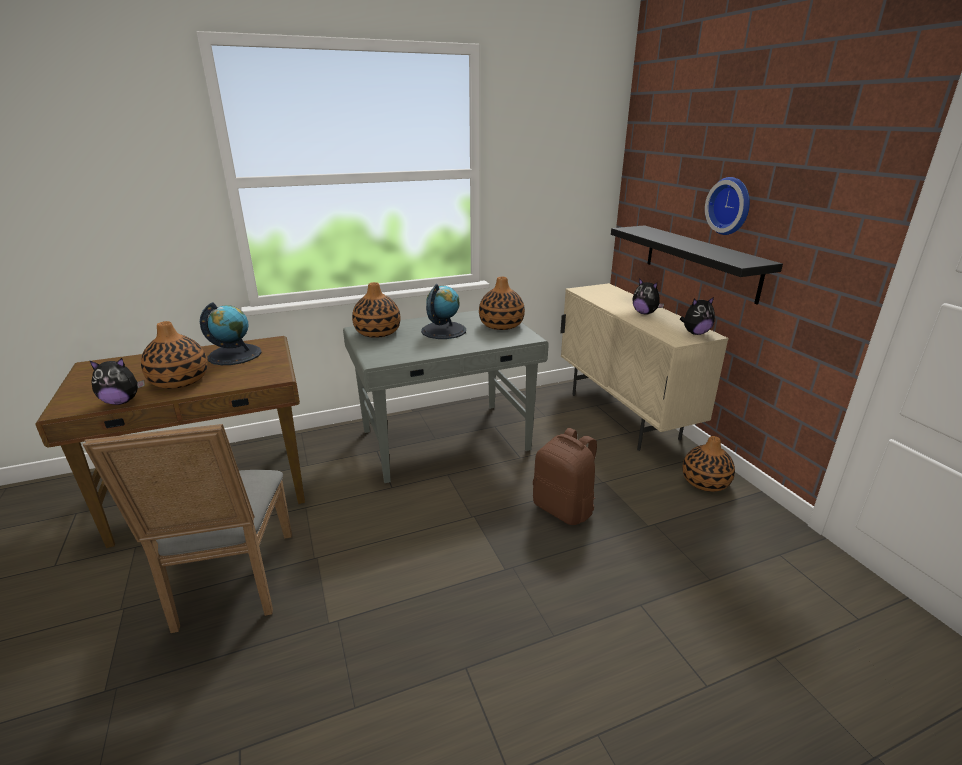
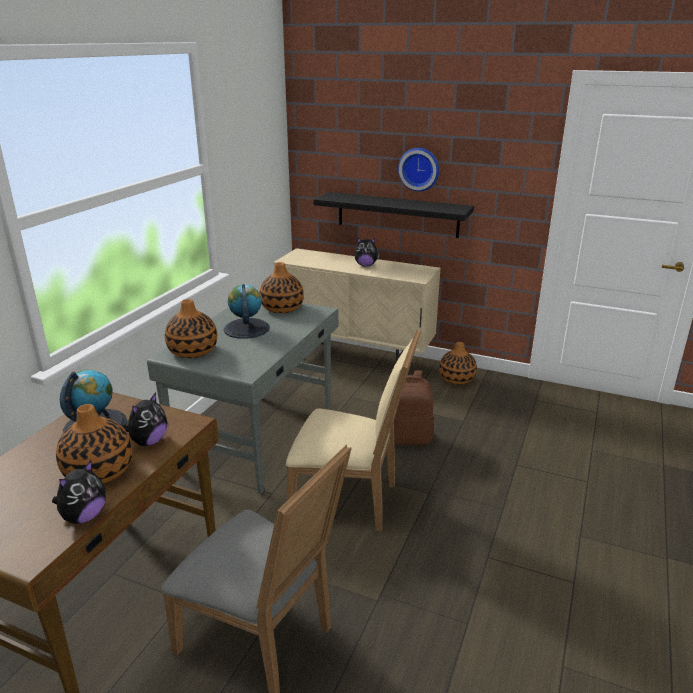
camera: 45 degrees left, 0 degrees up
plush toy [680,297,715,335] -> plush toy moved to [122,393,167,446]
none -> beige chair [286,329,421,532]

